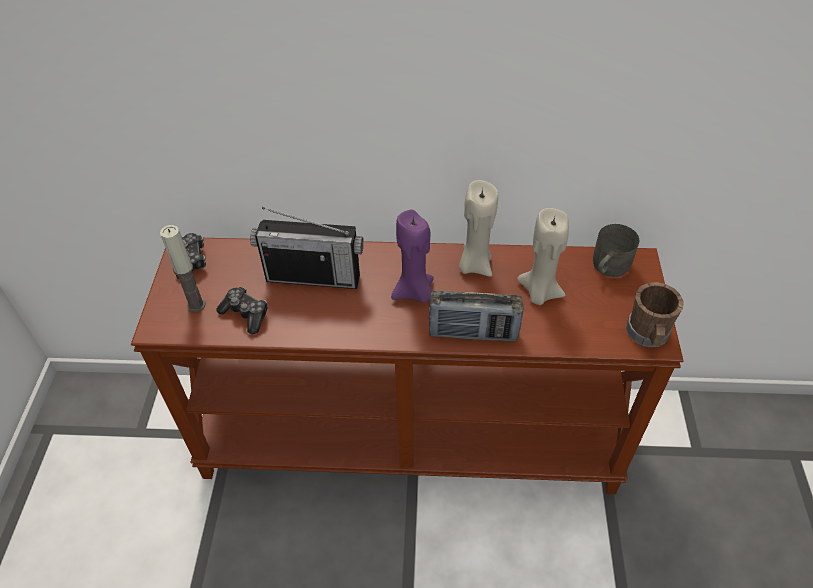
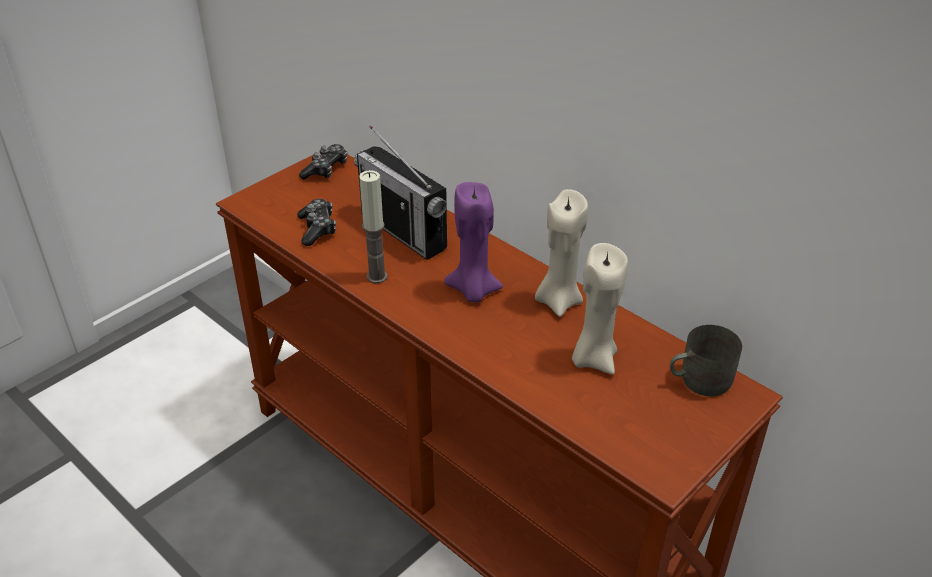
camera: 40 degrees right, 10 degrees down
candle [160,225,205,312] -> candle moved to [359,170,388,283]
radio [429,291,524,342] -> none
brown mug [626,282,684,347] -> none

